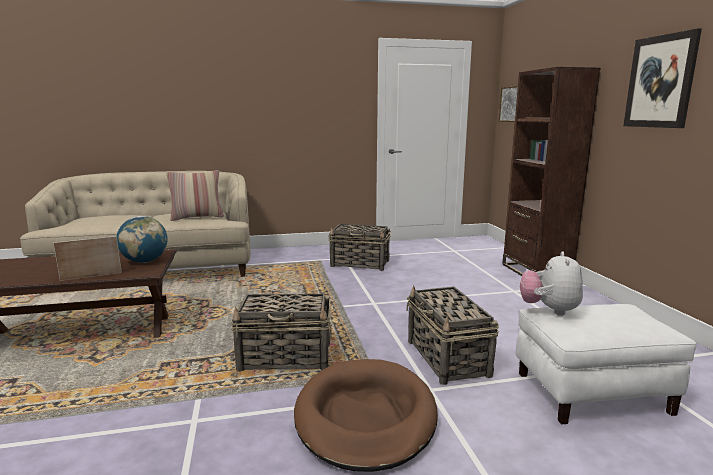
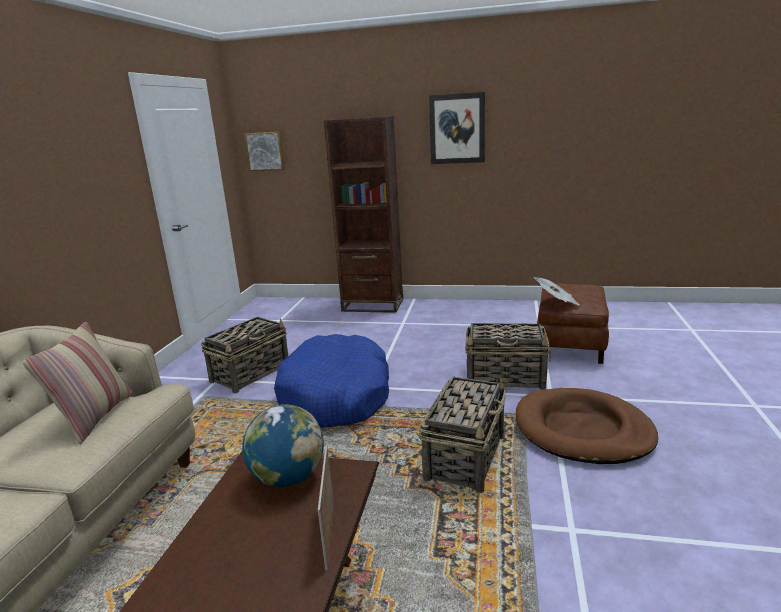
camera: 65 degrees left, 5 degrees up
white ottoman [516,304,696,424] -> brown ottoman [537,284,609,364]
plush toy [520,251,583,316] -> newspaper [534,277,579,305]
none -> blue dog bed [274,334,389,428]

